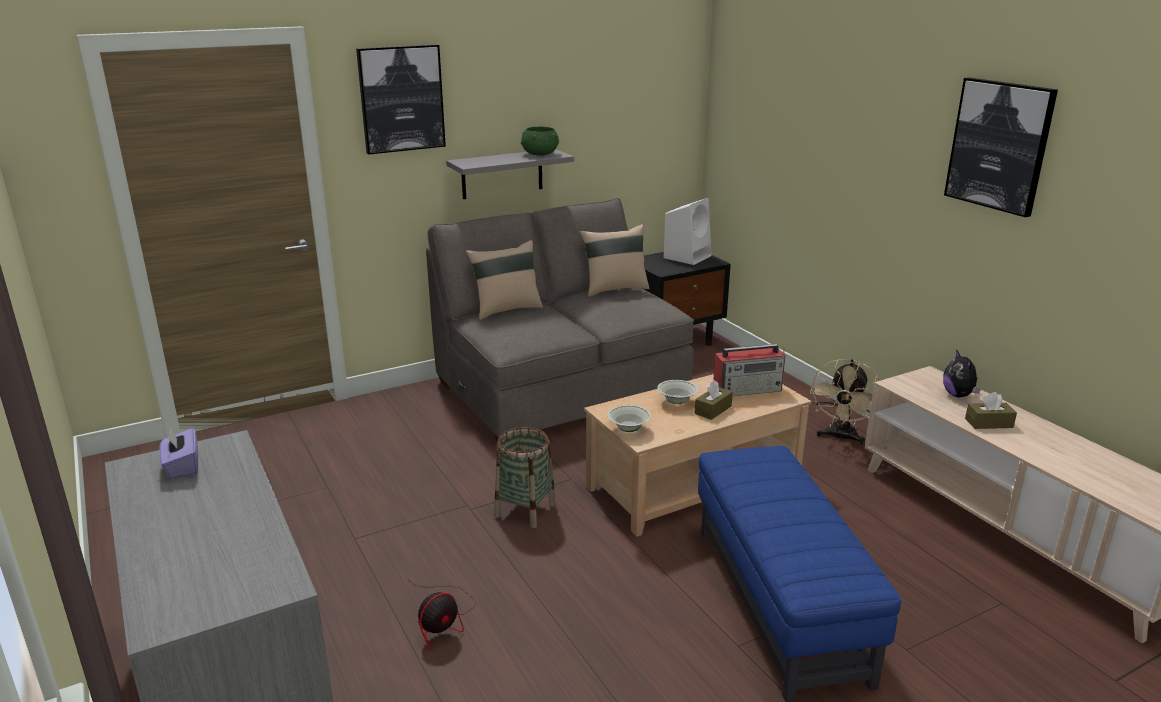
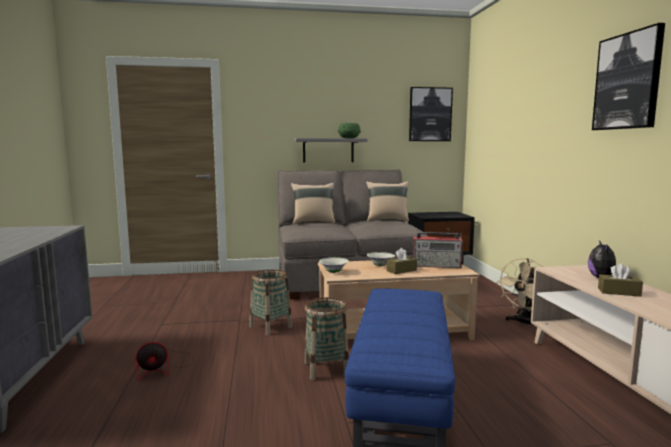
camera: 20 degrees right, 15 degrees down
purple tissue box [159,428,198,479] -> none
picture [356,44,446,155] -> picture moved to [409,87,453,141]
white speaker [664,198,711,265] -> none
none -> basket [305,297,349,380]

